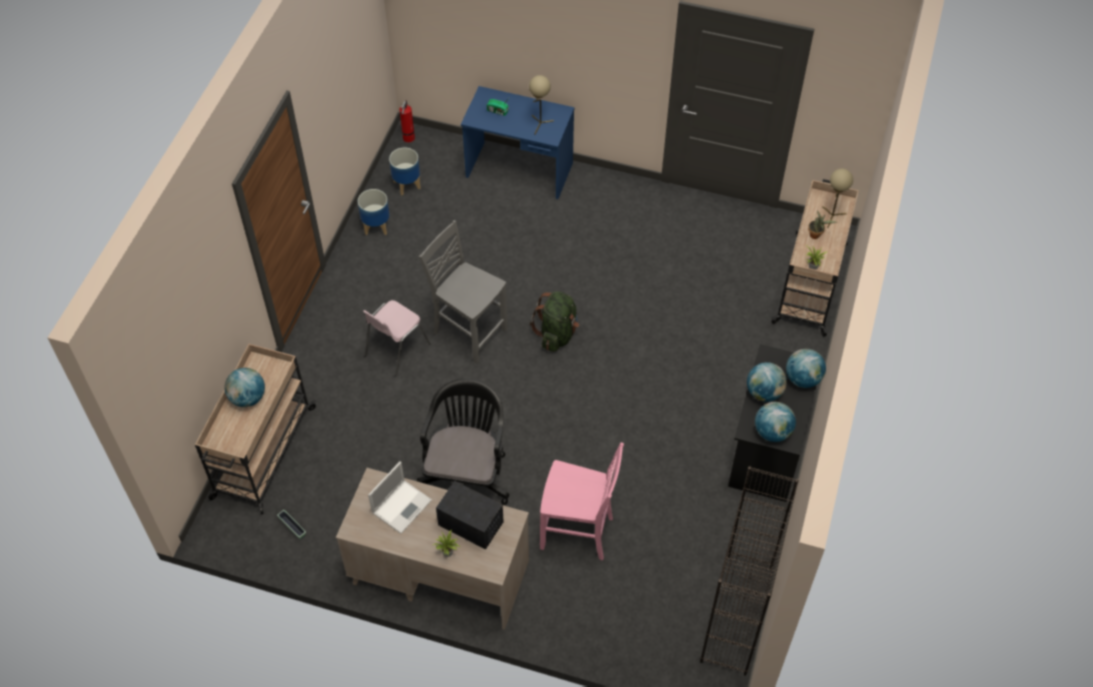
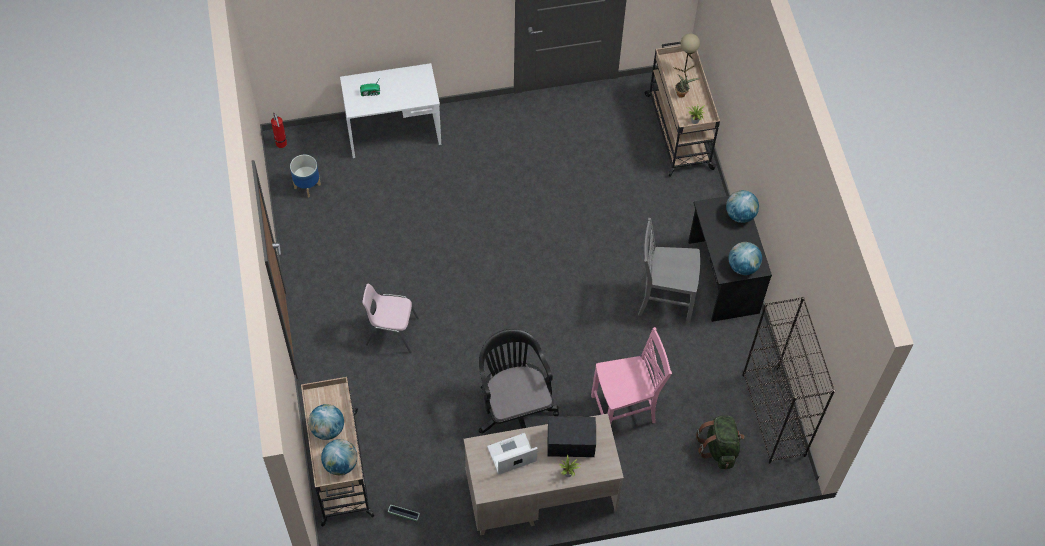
camera: 30 degrees left, 5 degrees up
planter [358,189,389,235] -> none
pink chair [363,300,431,376] -> pink chair turned 90 degrees clockwise [362,284,419,353]
laptop [368,462,432,534] -> laptop turned 120 degrees counterclockwise [487,433,538,474]
grey chair [419,220,508,363] -> grey chair moved to [638,218,700,325]
blue desk [461,86,574,199] -> white desk [340,63,441,158]
beige table lamp [529,75,554,135] -> none
green backpack [530,291,579,352] -> green backpack moved to [696,415,745,469]
globe [747,362,787,402] -> globe moved to [321,439,357,475]

